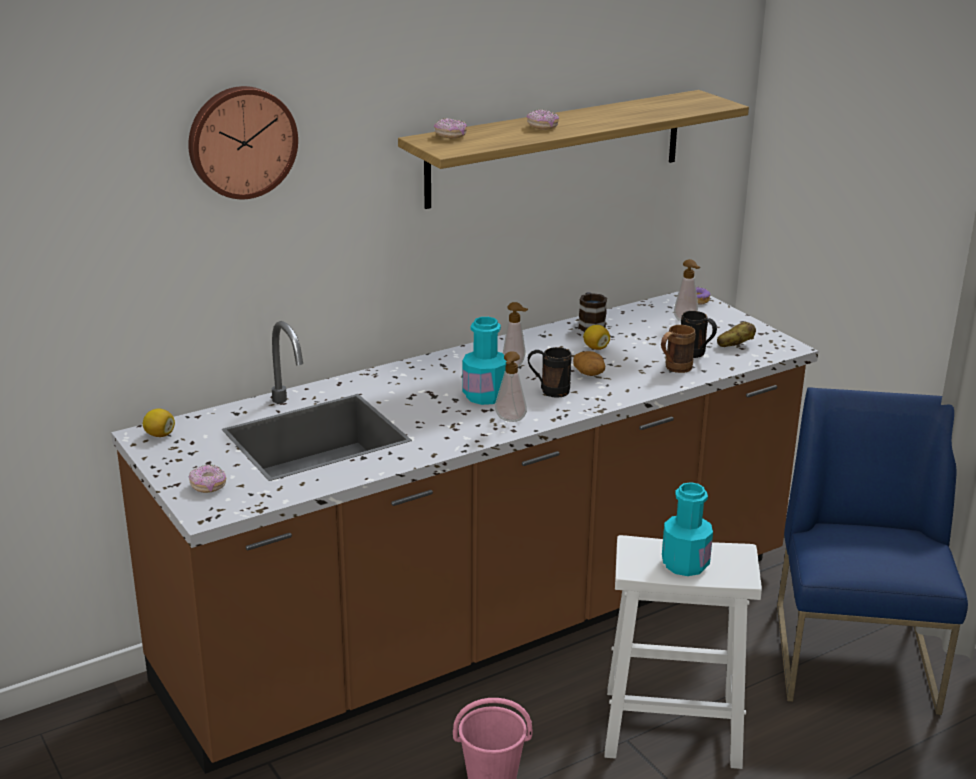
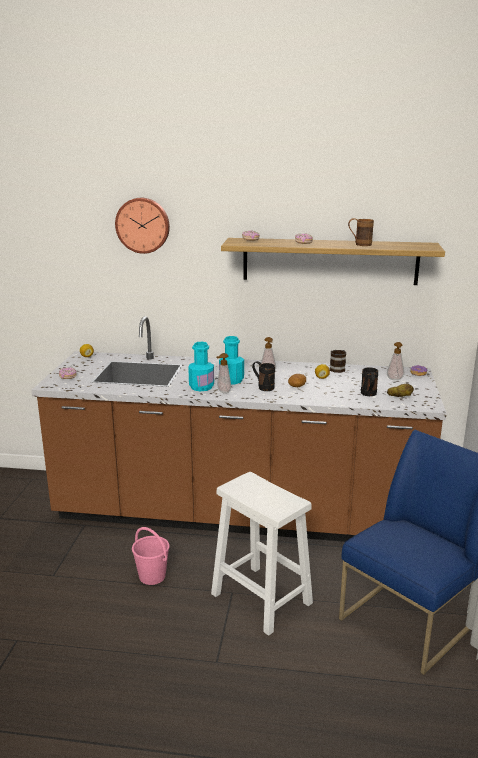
camera: 40 degrees right, 5 degrees down
brown mug [661,325,696,373] -> brown mug moved to [348,218,374,246]
turquoise bottle [662,482,713,576] -> turquoise bottle moved to [188,342,214,391]

